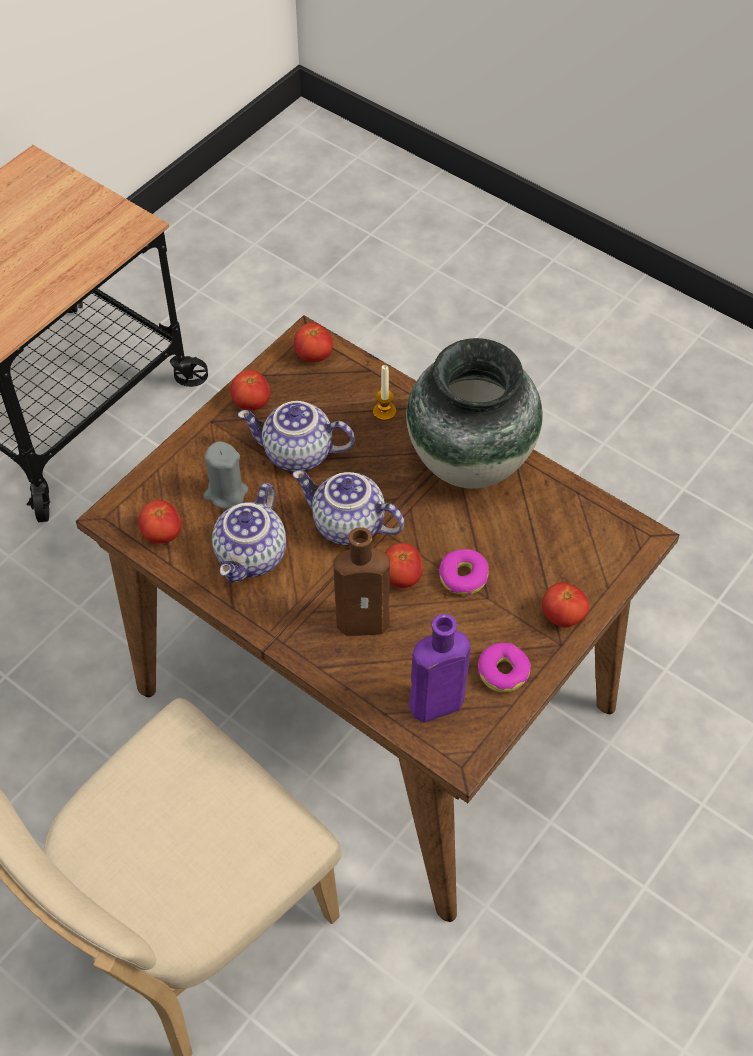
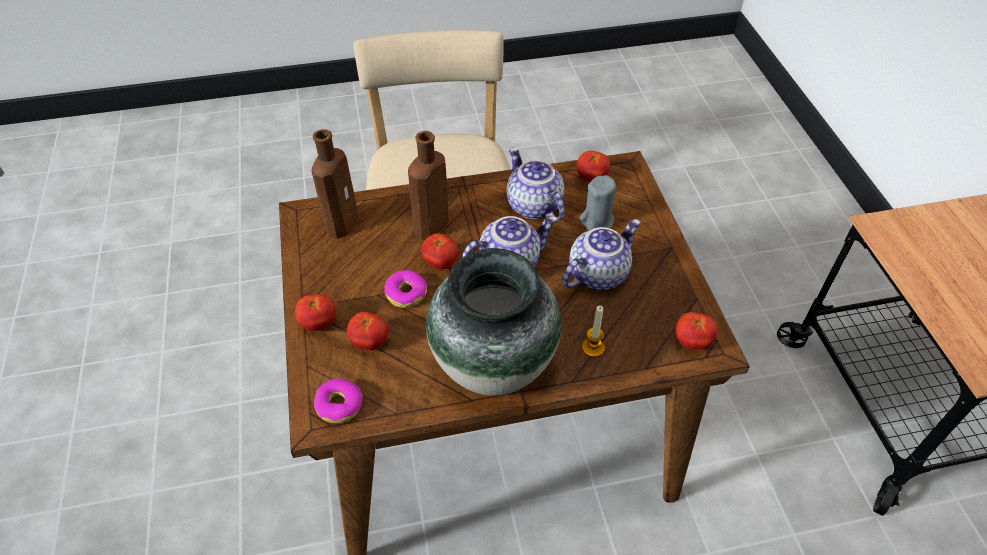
camera: 130 degrees right, 5 degrees down
tomato [230,370,270,410] -> tomato moved to [347,312,389,350]
purple bottle [409,614,470,723] -> brown bottle [312,129,359,238]
donut [478,643,531,693] -> donut moved to [314,379,363,423]

